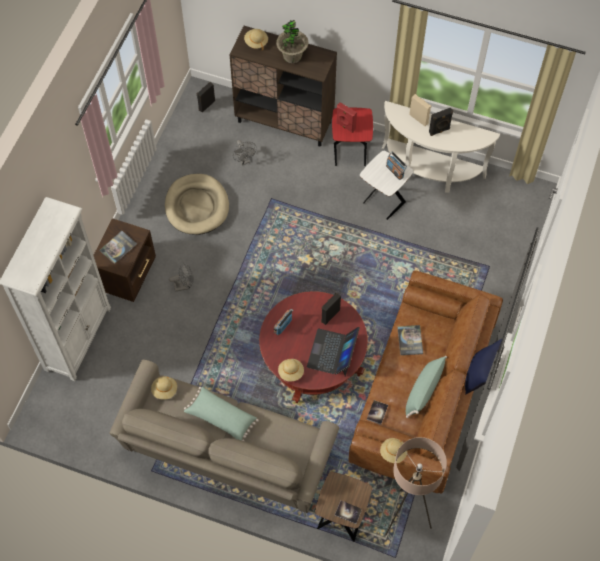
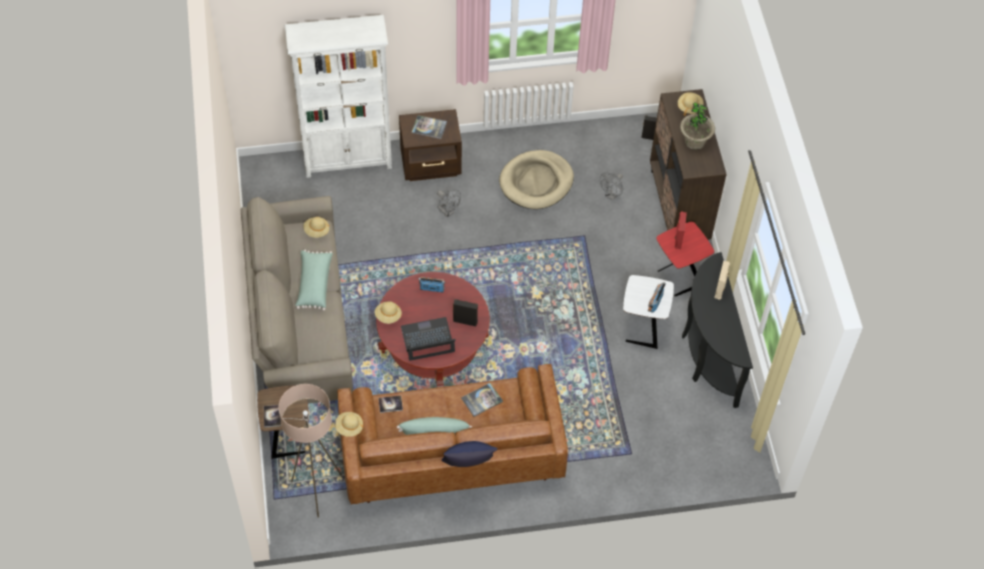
camera: 60 degrees right, 5 degrees down
white console table [382,101,500,193] -> black console table [682,252,753,408]
black speaker [429,107,453,136] -> none

